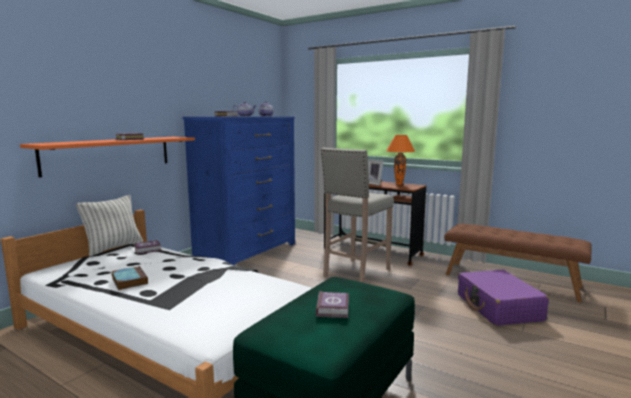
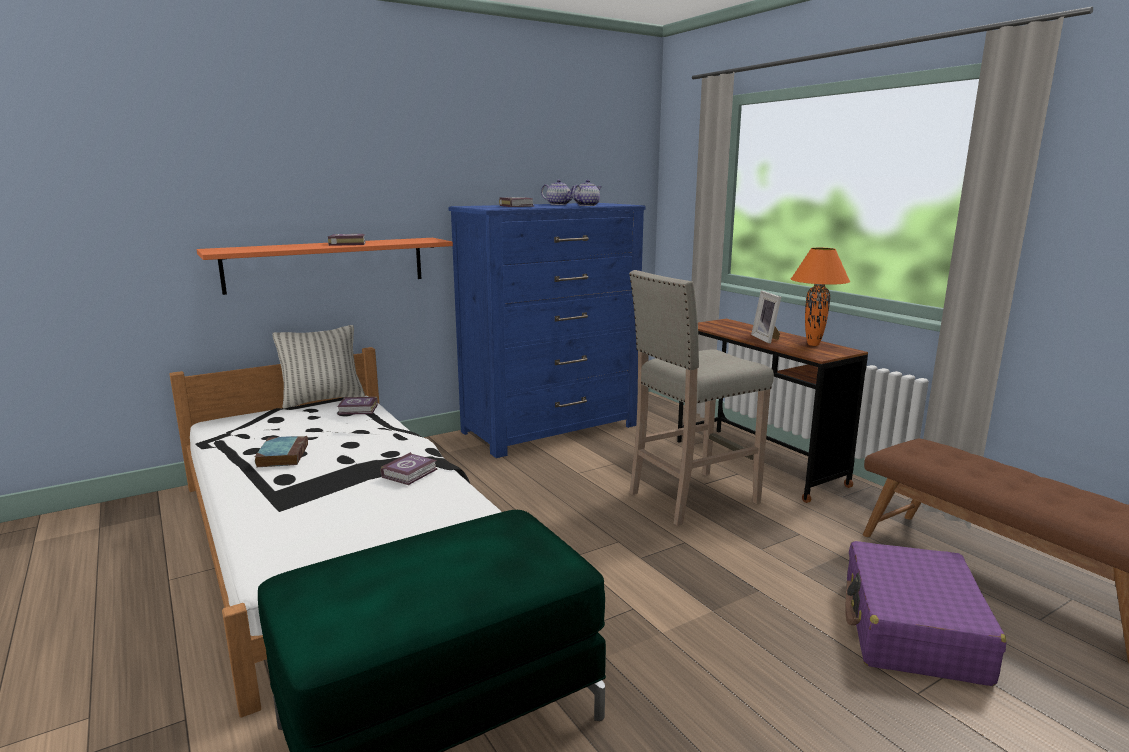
camera: 25 degrees right, 5 degrees up
book [316,291,349,318] -> book moved to [381,452,437,485]

